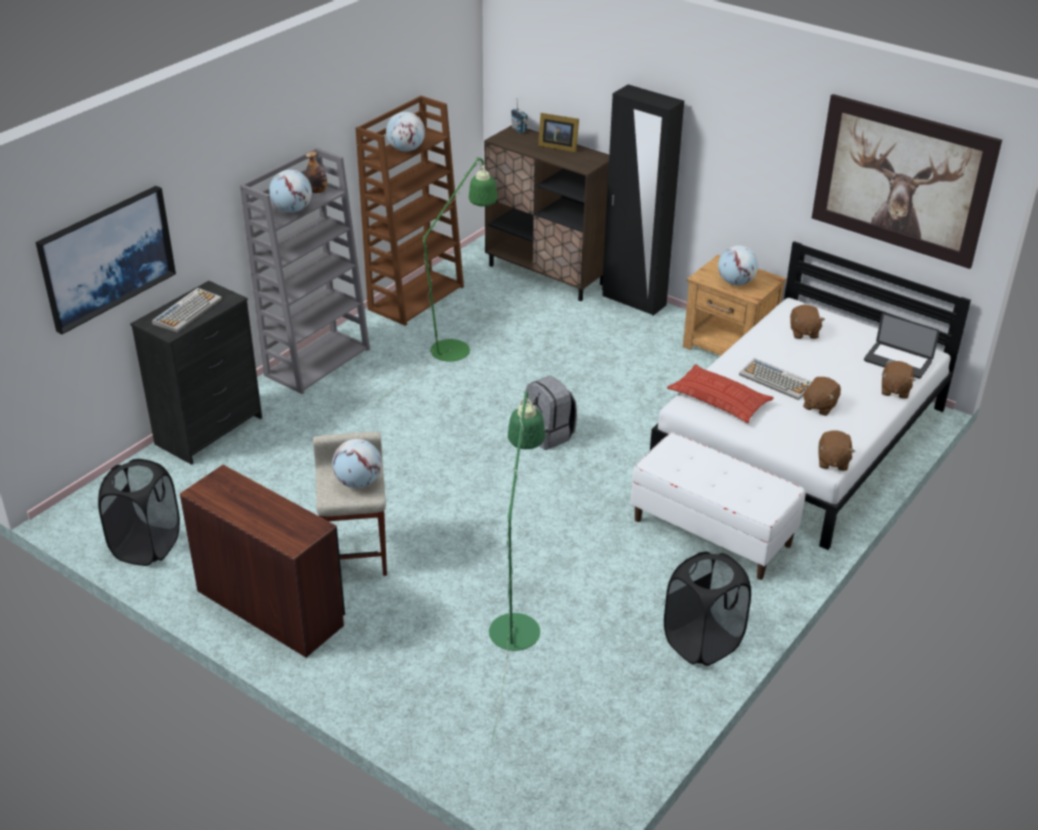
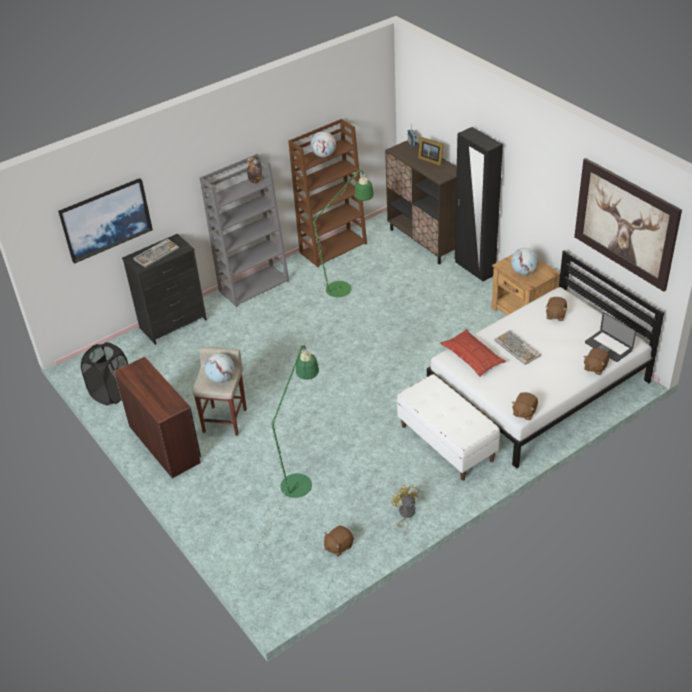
camera: 20 degrees right, 5 degrees up
globe [269,170,312,213] -> none
grey backpack [525,376,577,450] -> none
black laundry basket [664,552,751,666] -> yellow fan [391,485,419,535]
brown plush toy [803,377,841,416] -> brown plush toy moved to [324,526,354,556]

